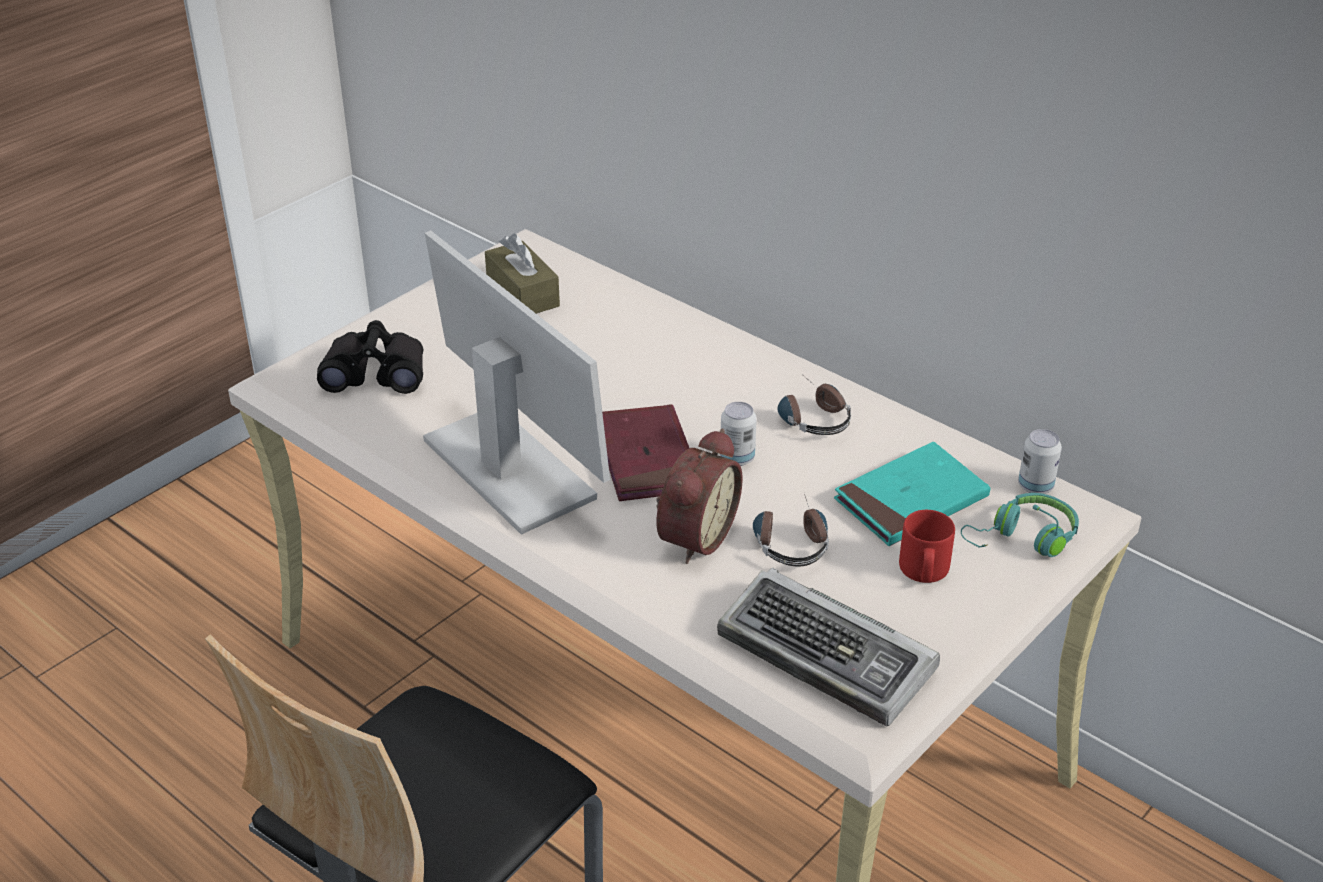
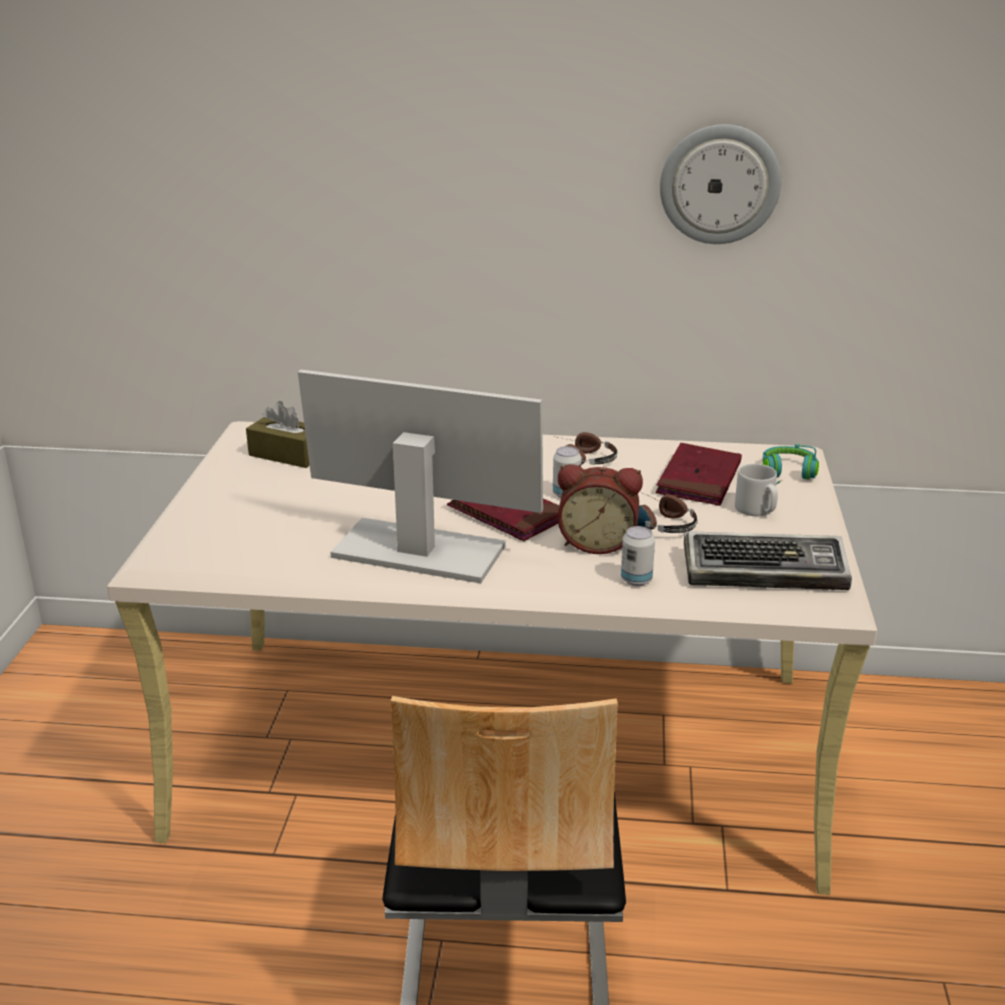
camera: 35 degrees left, 10 degrees down
black binoculars [317,320,424,394] -> none
alarm clock [656,429,743,564] -> alarm clock turned 105 degrees clockwise [558,464,643,554]
turquoise book [834,442,990,546] -> red book [656,443,742,505]
red mug [899,510,955,583] -> grey mug [735,464,778,516]
can [1018,429,1062,494] -> can moved to [621,526,655,586]
none -> wall clock [660,124,781,244]

